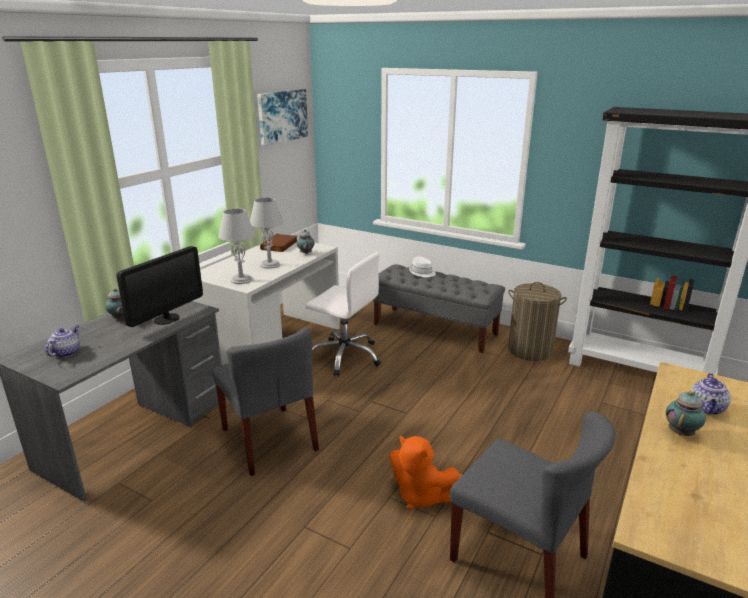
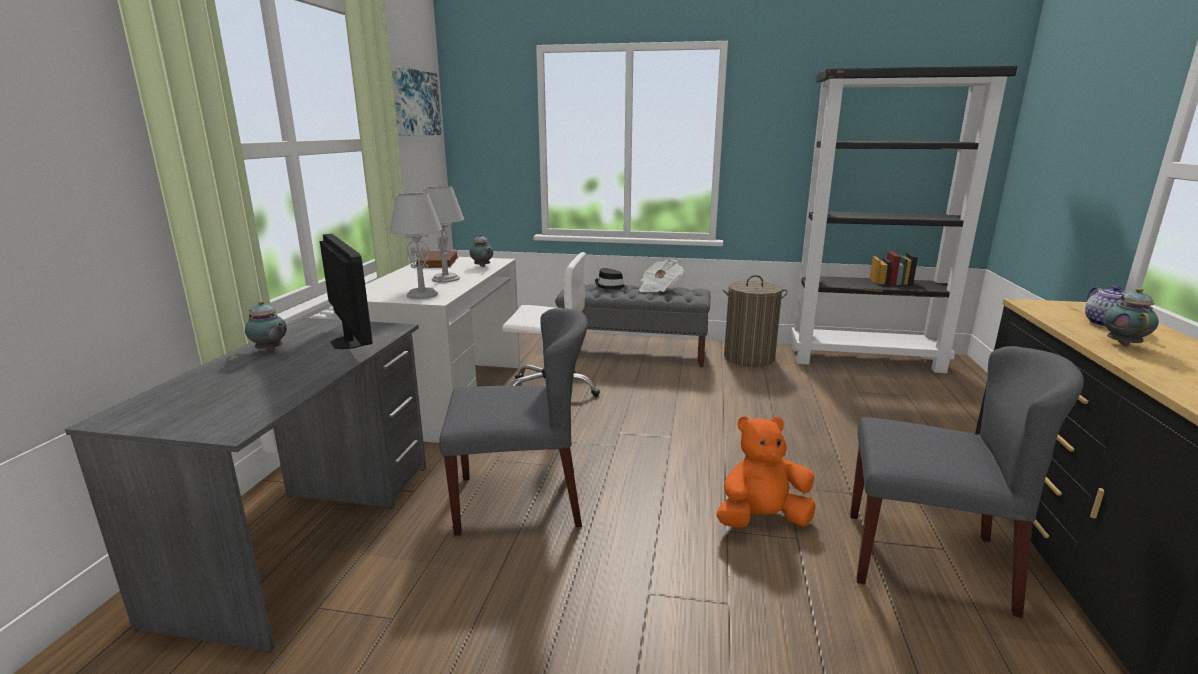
camera: 20 degrees left, 5 degrees down
teapot [45,325,80,357] -> none
monitor [117,246,203,327] -> monitor turned 45 degrees counterclockwise [320,234,372,349]
grey chair [212,327,319,476] -> grey chair turned 45 degrees counterclockwise [439,308,588,536]
orange plush toy [389,435,462,510] -> orange plush toy turned 150 degrees clockwise [717,416,816,528]
white hat [409,256,436,277] -> black hat [595,268,628,290]
none -> newspaper [639,259,684,292]

